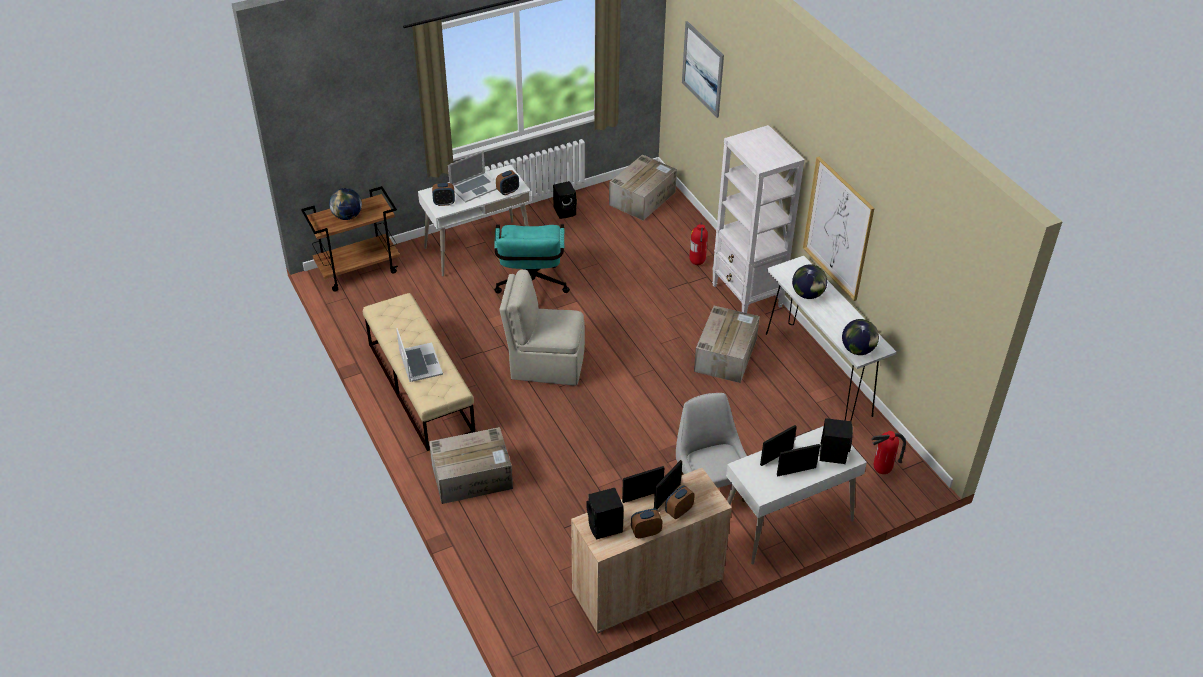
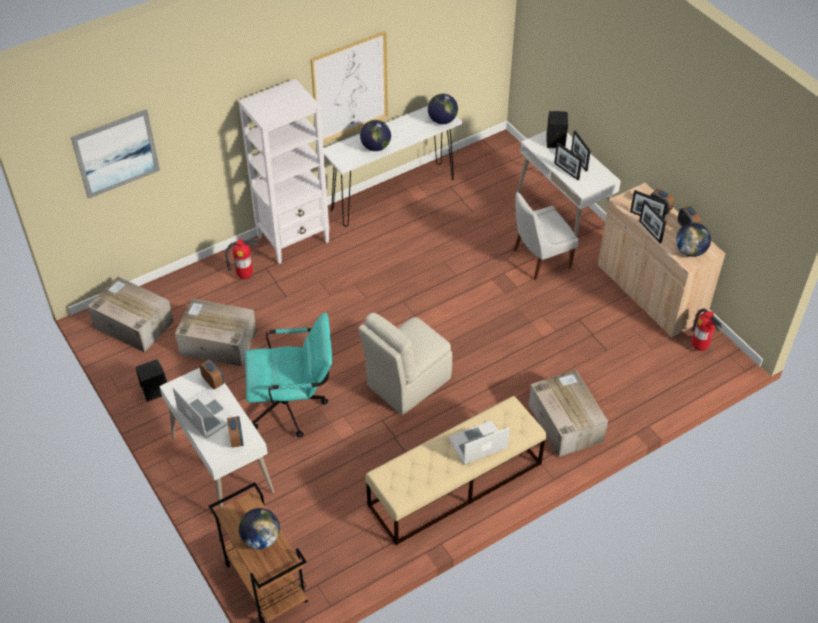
camera: 95 degrees left, 5 degrees up
beige chair [499,270,585,386] -> beige chair turned 45 degrees clockwise [358,313,452,415]
black speaker [587,488,624,539] -> globe [676,223,711,257]
cardboard box [694,306,760,383] -> cardboard box moved to [175,299,257,367]
fire extinguisher [871,431,906,474] -> fire extinguisher moved to [691,308,722,351]

